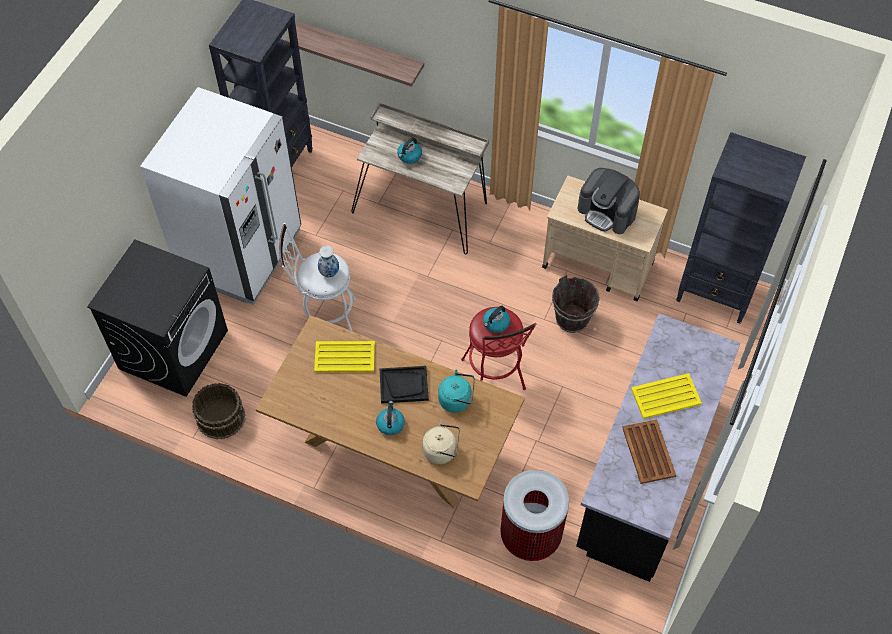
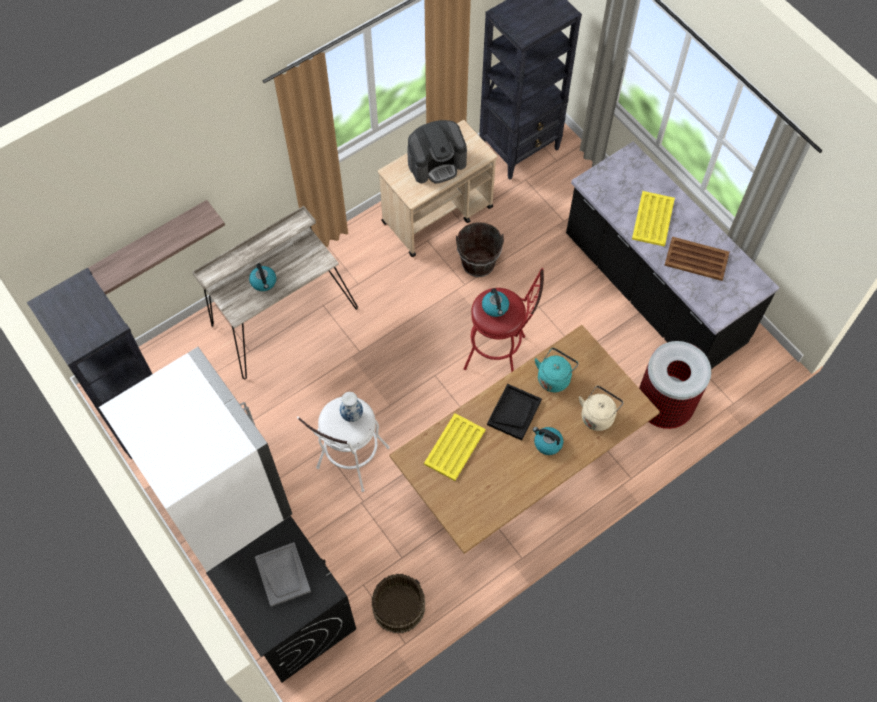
camera: 60 degrees left, 5 degrees up
none -> grey tray [255,542,311,607]

